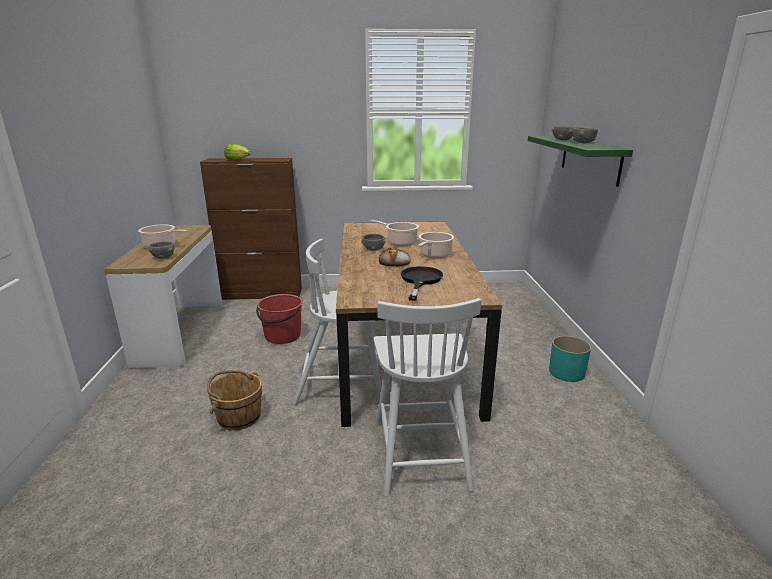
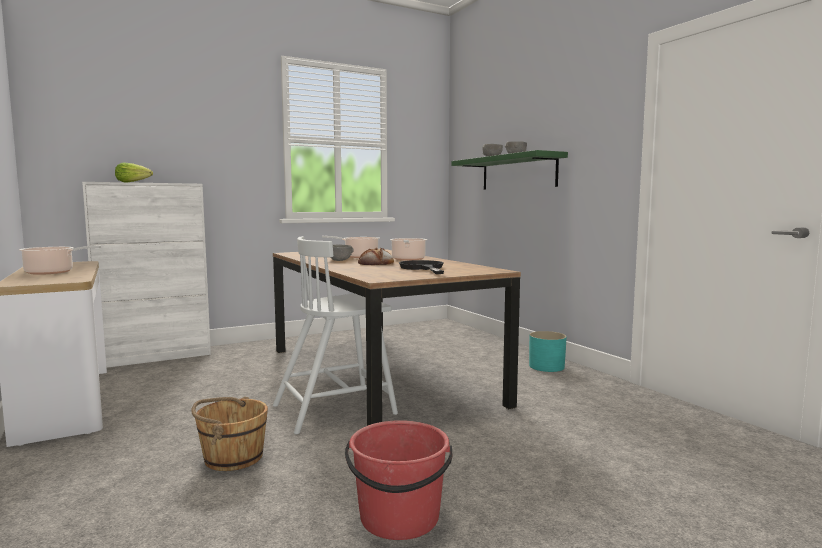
camera: 25 degrees left, 15 degrees down
grey bowl [149,241,174,259] -> none
brown cabinet [200,158,302,300] -> white cabinet [82,182,211,368]
red bucket [256,294,303,344] -> red bucket moved to [345,420,453,540]
white chair [373,298,481,497] -> none

